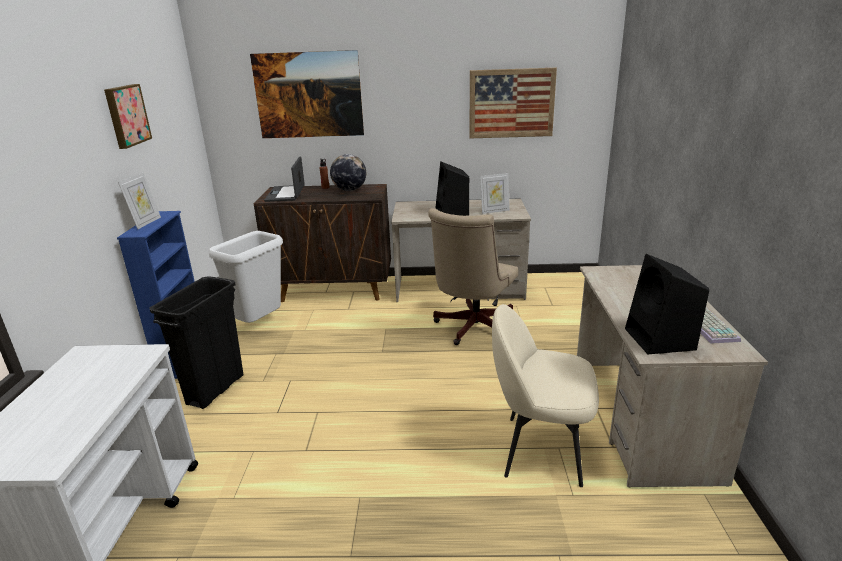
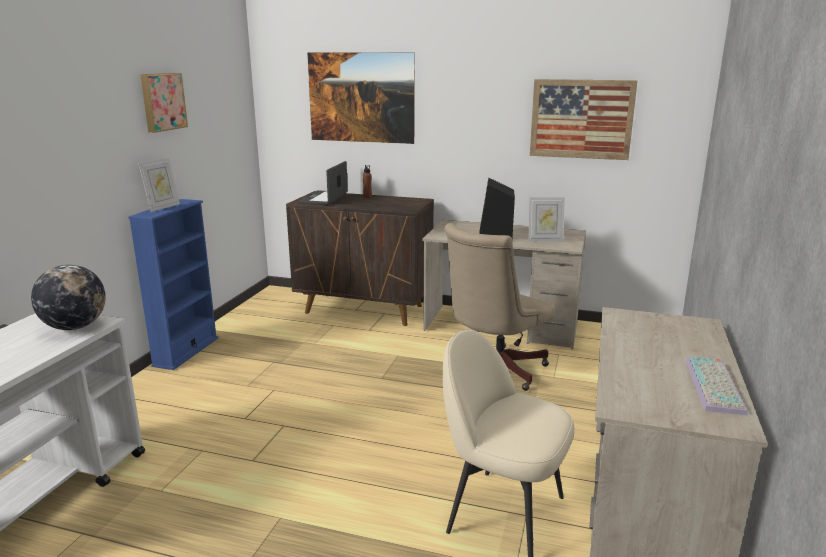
camera: 15 degrees right, 5 degrees down
black trash can [150,276,244,409] -> none
white trash can [208,231,283,323] -> none
globe [330,154,366,191] -> globe moved to [31,265,106,330]
black speaker [625,254,709,354] -> none

